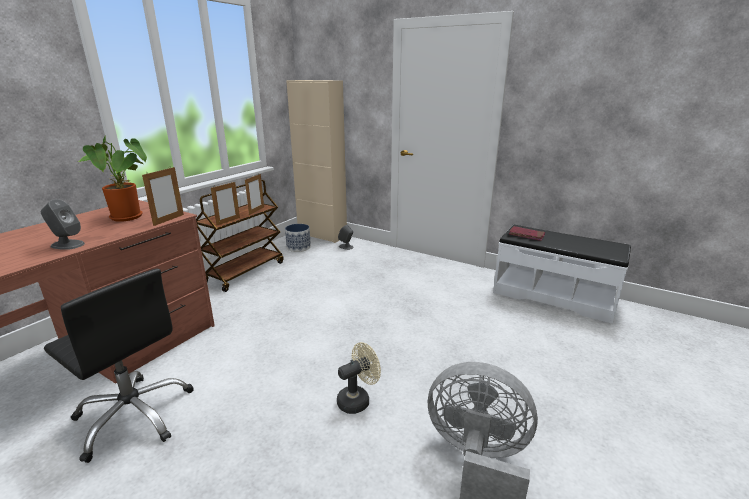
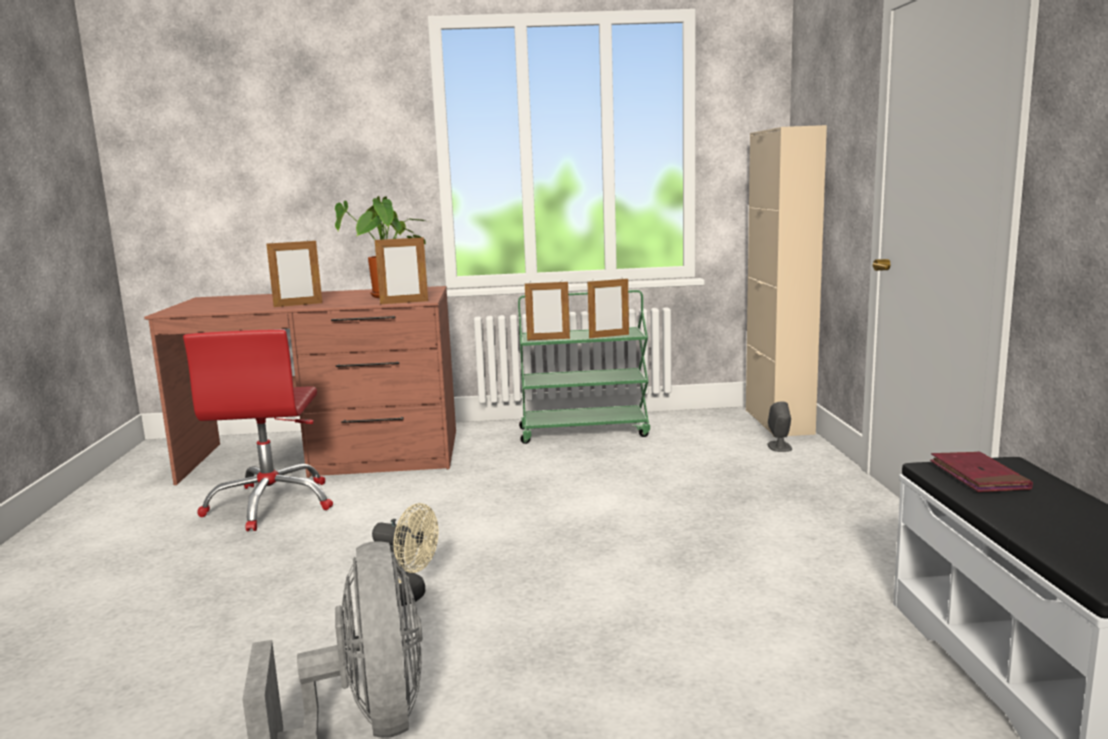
camera: 55 degrees right, 10 degrees down
grey speaker [41,199,85,250] -> picture frame [266,239,322,307]
black office chair [44,268,194,463] -> red office chair [183,329,333,531]
brown cart [196,180,284,292] -> green cart [518,290,650,444]
planter [285,224,311,252] -> none

